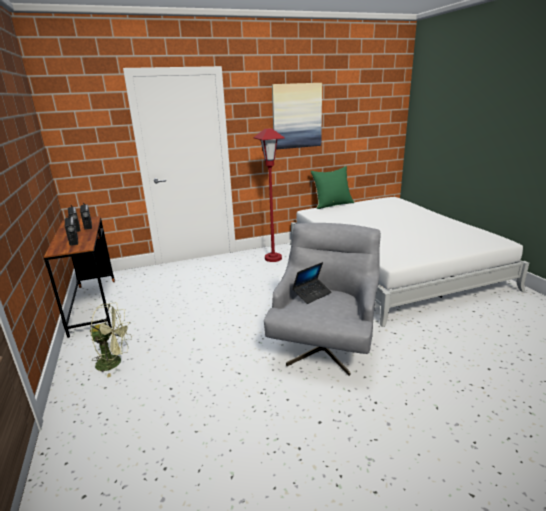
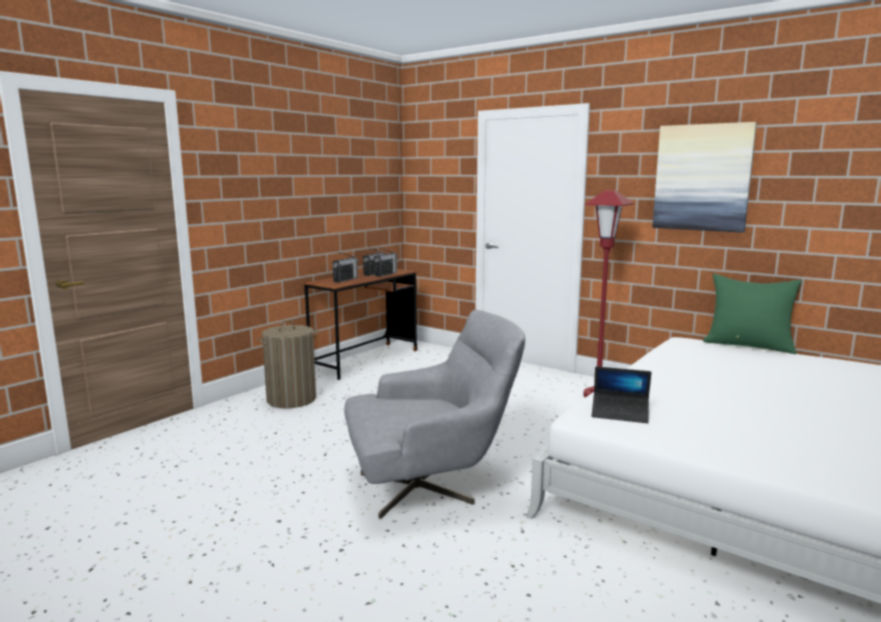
camera: 55 degrees right, 10 degrees down
green fan [90,303,132,378] -> laundry basket [256,320,318,408]
laptop [292,262,332,304] -> laptop moved to [592,366,651,423]

